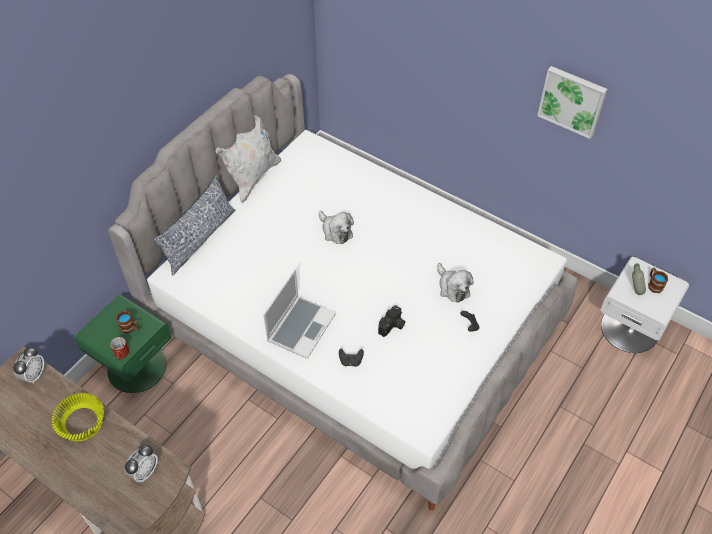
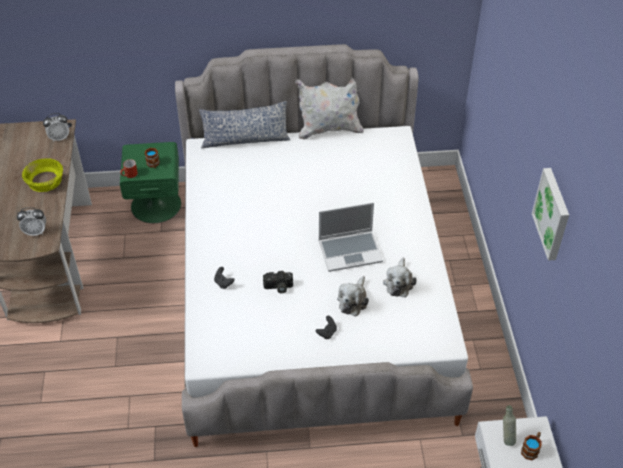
camera: 50 degrees right, 5 degrees down
laptop [263,269,336,359] -> laptop moved to [318,202,383,272]
plush toy [319,211,354,244] -> plush toy moved to [383,258,417,297]

